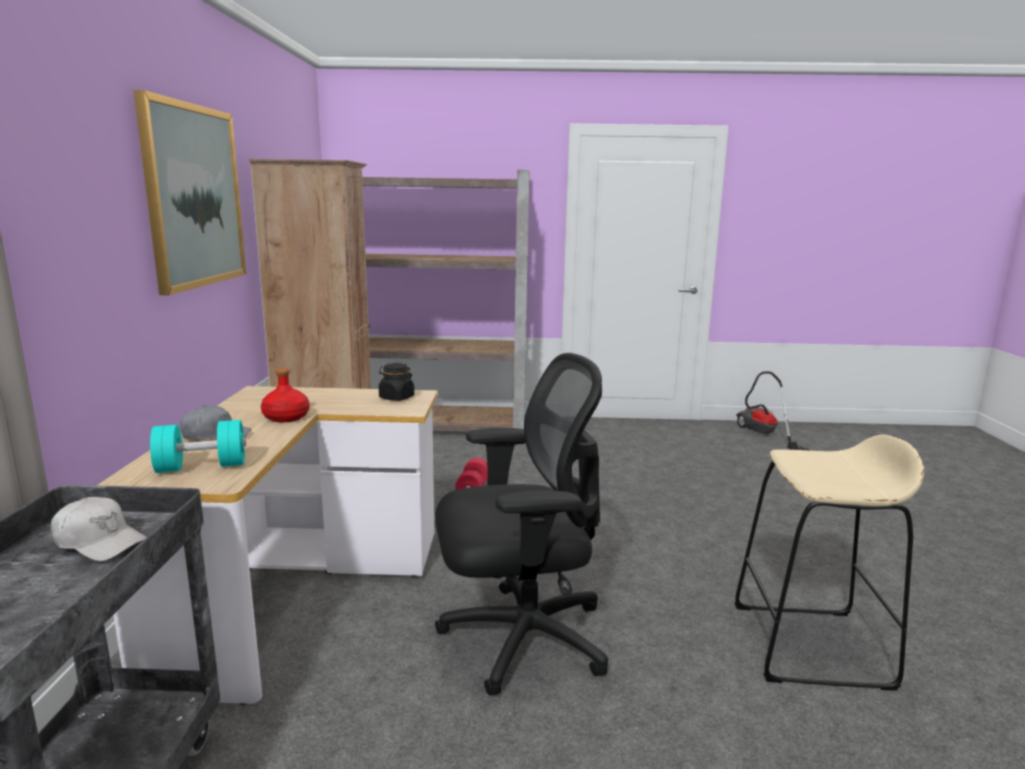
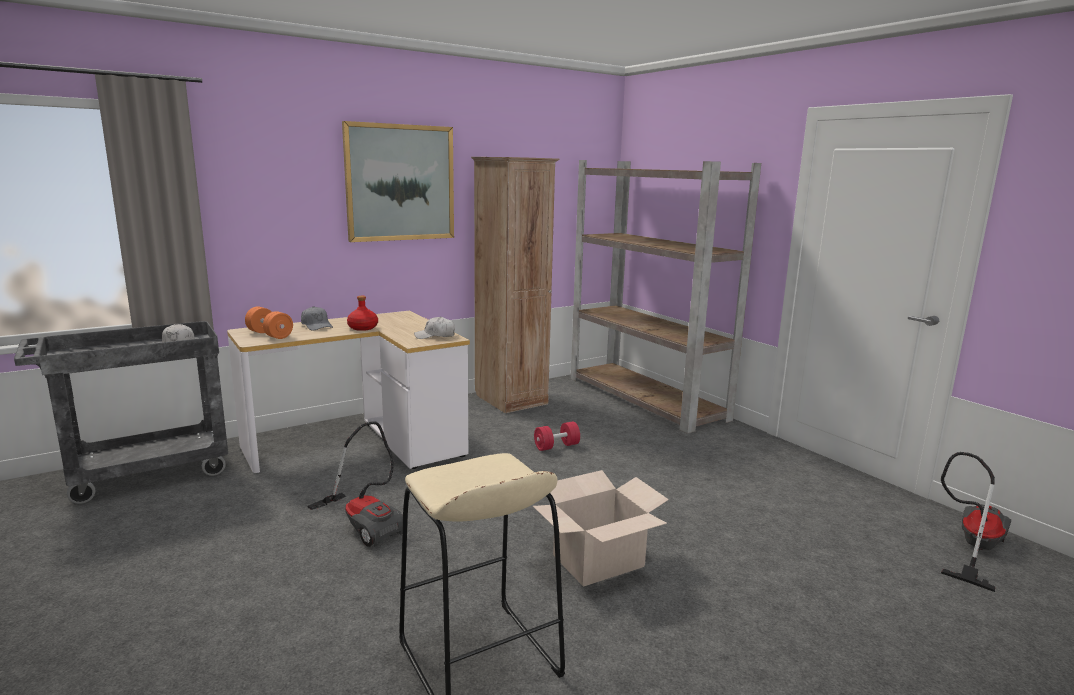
camera: 55 degrees right, 0 degrees up
turquoise dumbbell [150,420,246,473] -> orange dumbbell [245,307,293,339]
black jar [379,363,414,401] -> white cap [414,317,455,339]
black office chair [435,353,608,696] -> vacuum cleaner [307,421,403,547]
none -> cardboard box [533,470,669,587]

